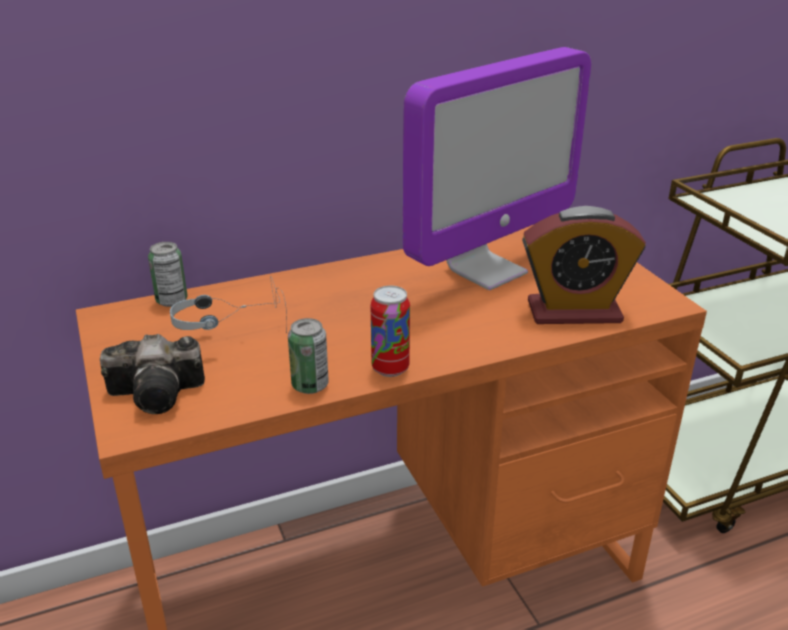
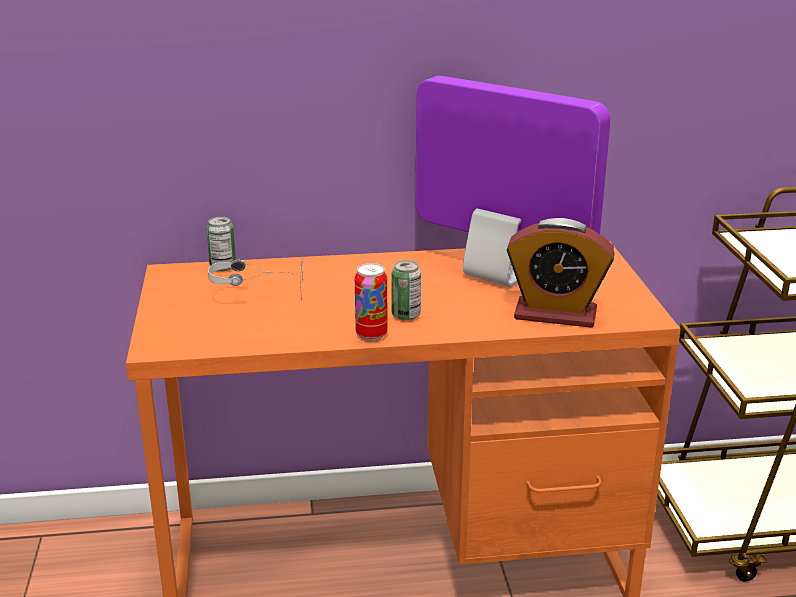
camera: 15 degrees right, 5 degrees down
camera [100,334,205,414] -> none
can [288,318,329,394] -> can moved to [392,260,421,321]
monitor [403,47,591,290] -> monitor turned 120 degrees counterclockwise [416,76,610,287]

